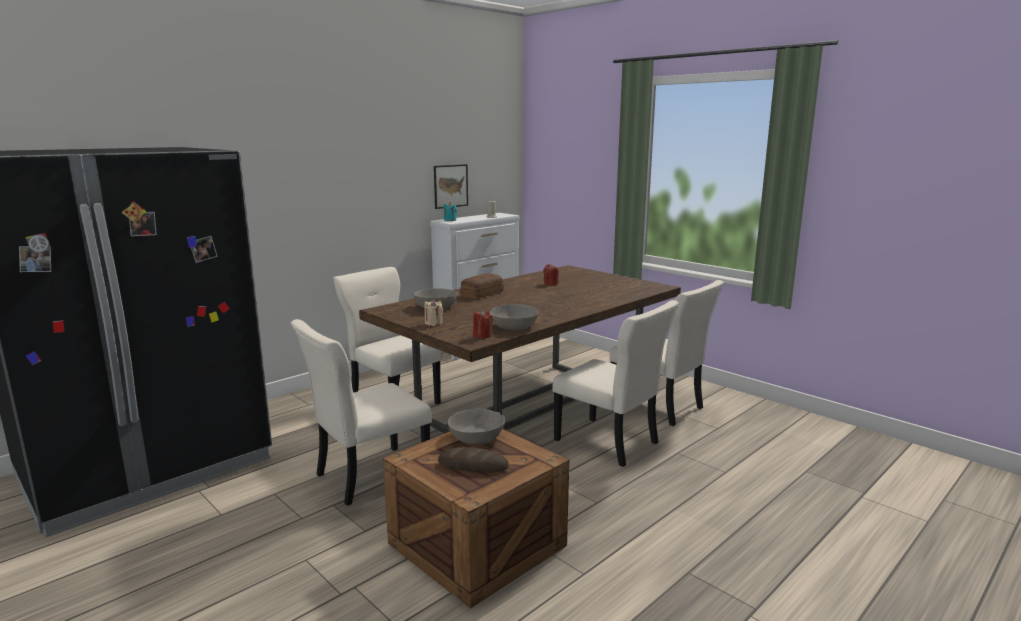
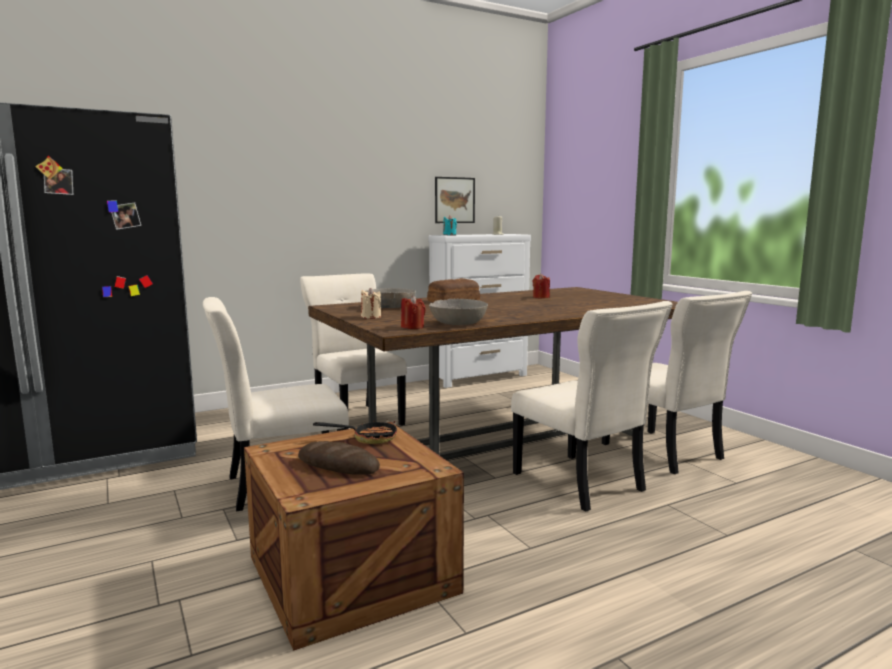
camera: 15 degrees right, 5 degrees down
grey bowl [448,409,505,444] -> frying pan [313,419,397,444]

